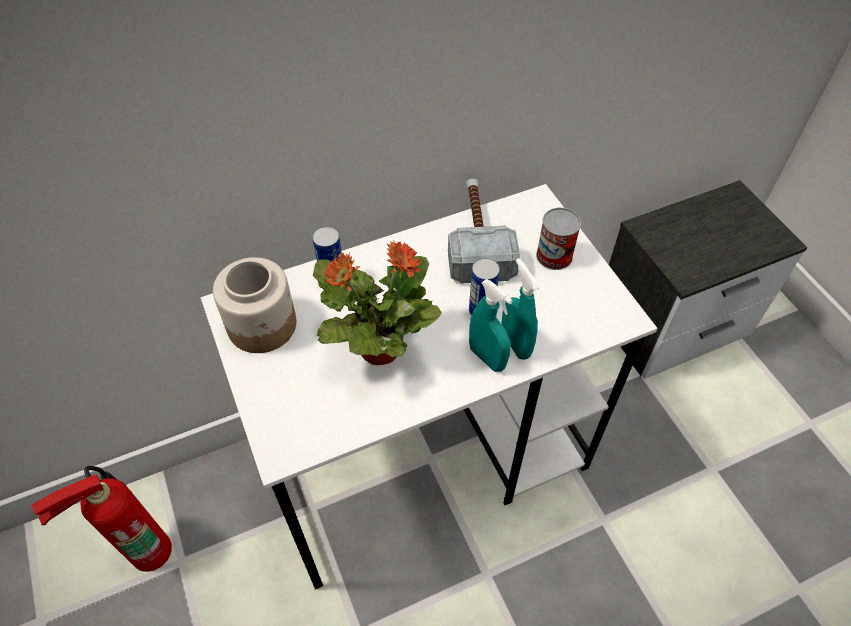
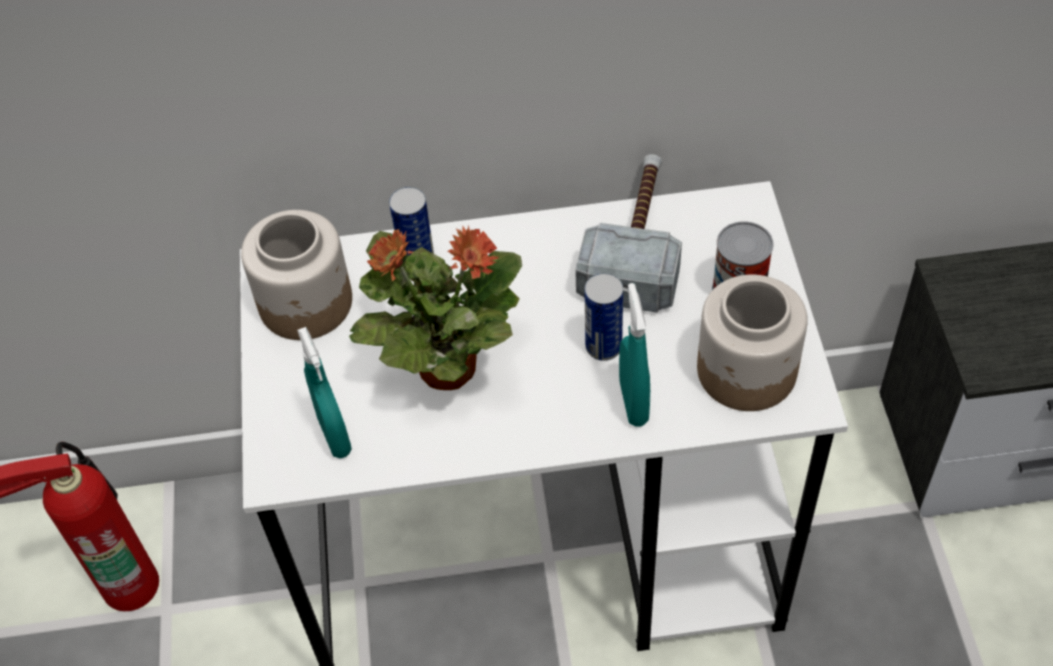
camera: 20 degrees right, 0 degrees up
turquoise spray bottle [469,279,513,372] -> turquoise spray bottle moved to [297,327,352,458]
none -> jar [697,275,808,411]

